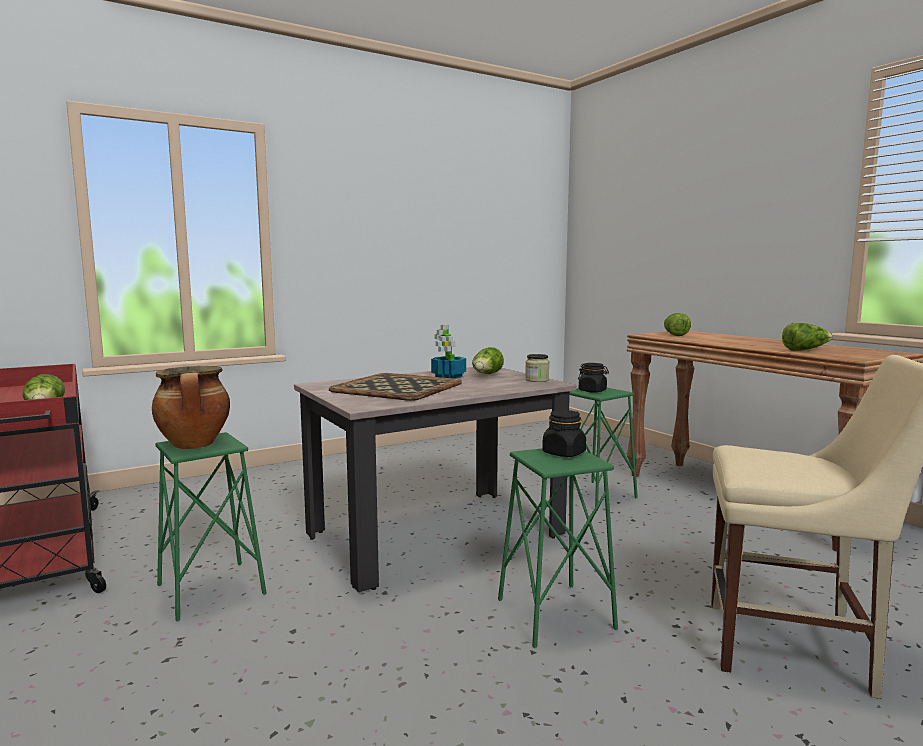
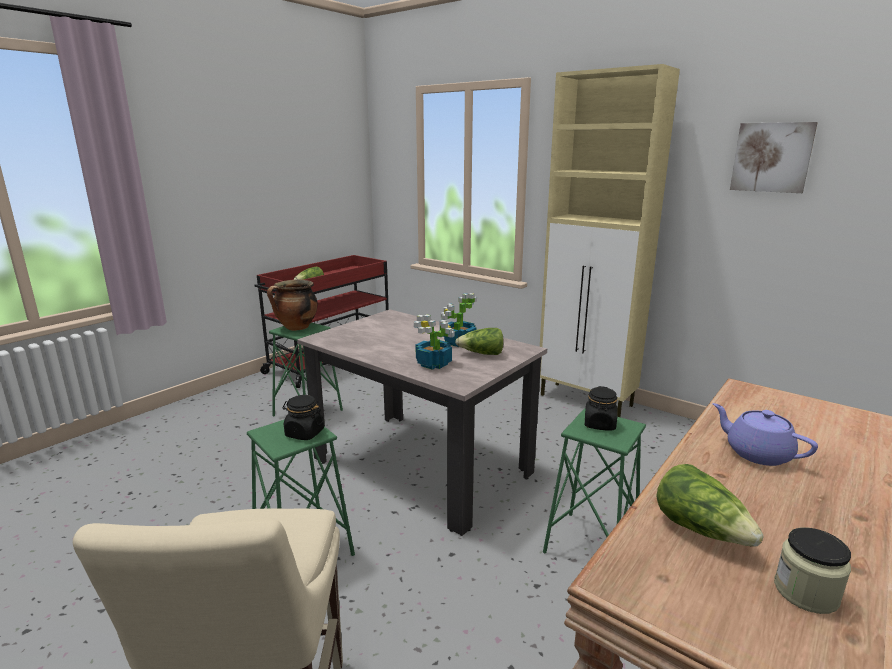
camera: 70 degrees right, 10 degrees up
tray [329,373,462,401] -> none
jar [525,354,549,382] -> jar moved to [774,527,851,614]
lettuce [664,313,691,336] -> none
none -> potted plant [414,315,455,370]
none -> beige cabinet [540,64,680,417]
none -> purple teapot [712,403,818,466]
none -> picture [730,122,818,193]

